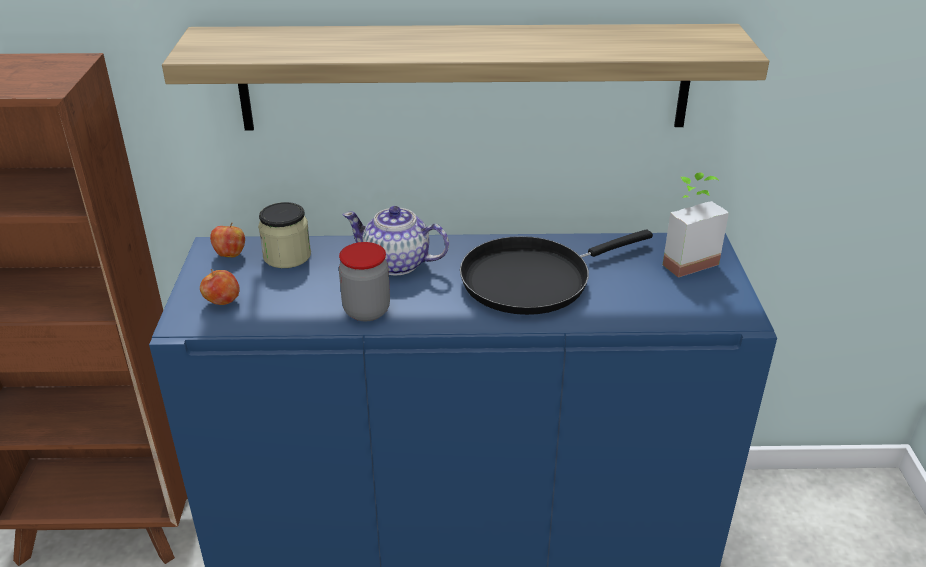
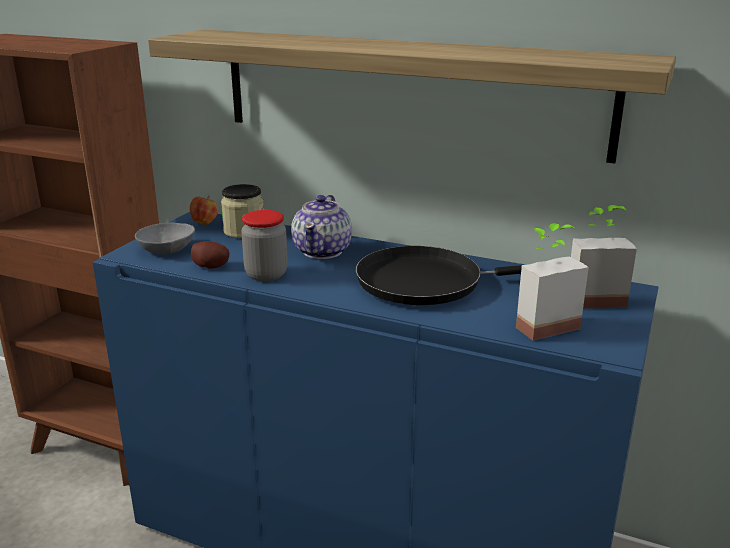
camera: 25 degrees right, 10 degrees down
apple [200,269,240,305] -> grey bowl [135,223,195,255]
teapot [343,206,449,276] -> teapot turned 120 degrees counterclockwise [291,195,352,259]
none -> potato [191,241,229,269]
none -> potted plant [516,223,589,340]

